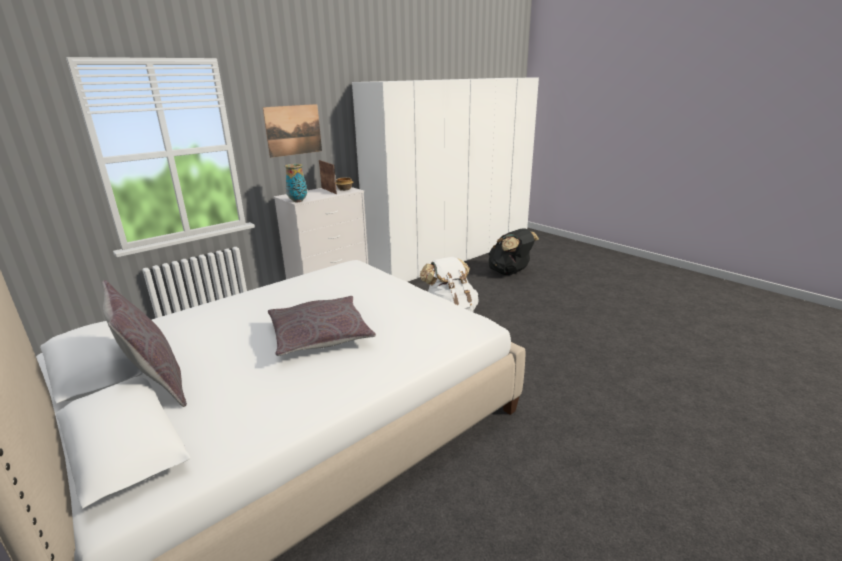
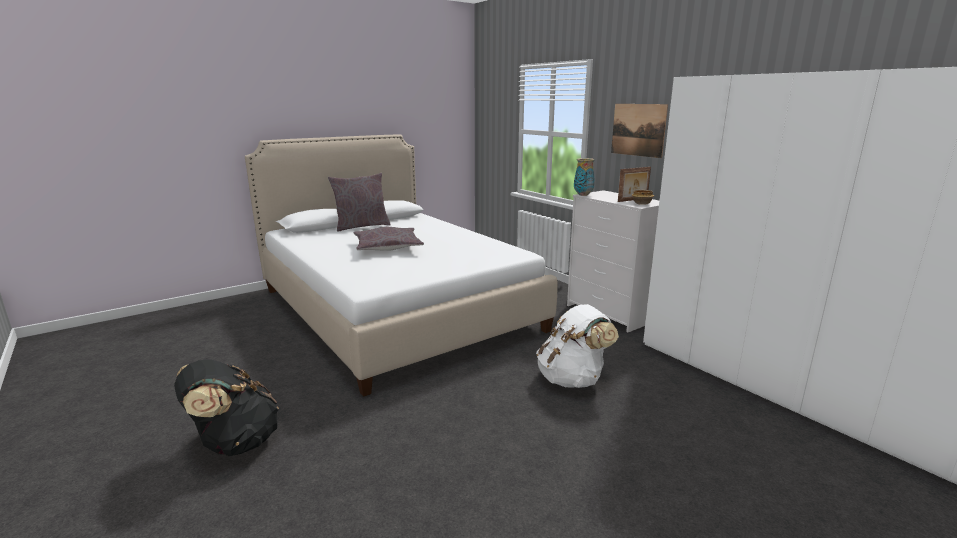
camera: 95 degrees right, 5 degrees down
black backpack [489,229,539,275] -> black backpack moved to [174,359,279,456]

